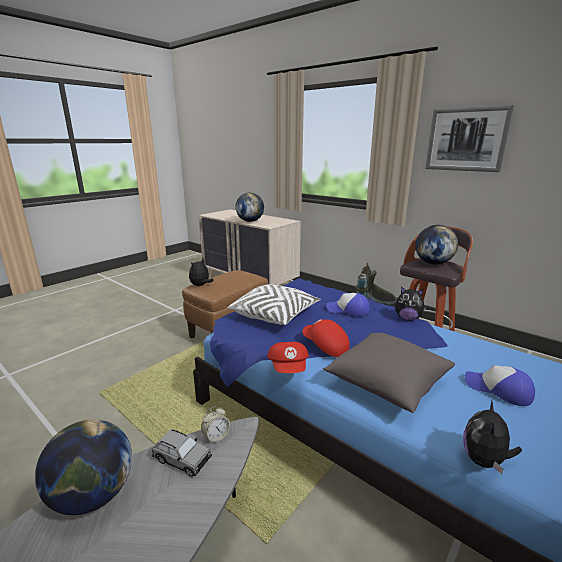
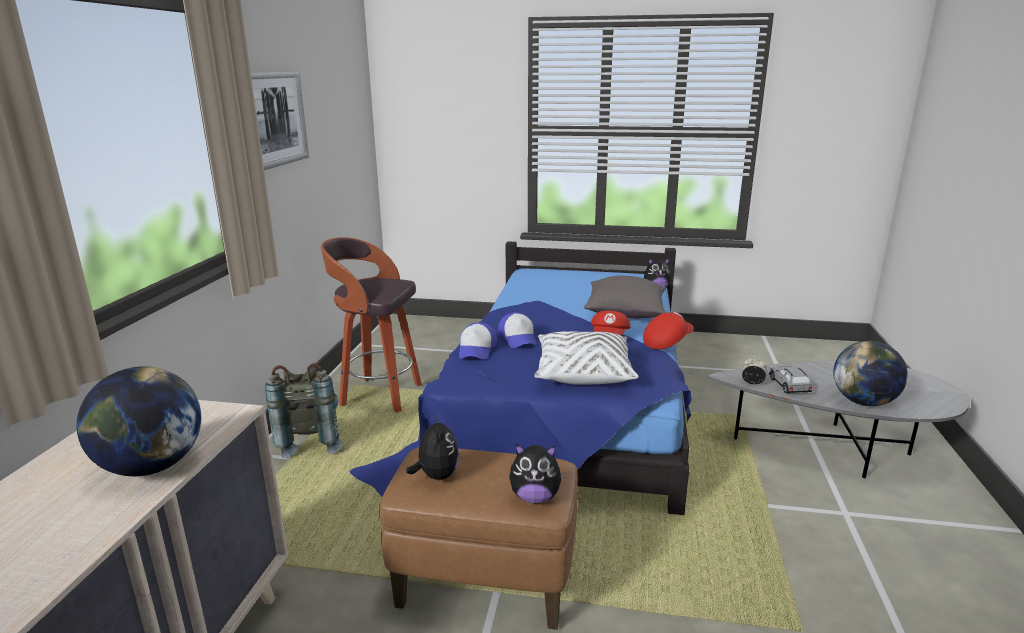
camera: 120 degrees left, 0 degrees up
plush toy [395,286,426,321] -> plush toy moved to [406,414,459,480]
globe [415,225,458,265] -> none
cap [465,365,535,406] -> cap moved to [459,322,497,360]

